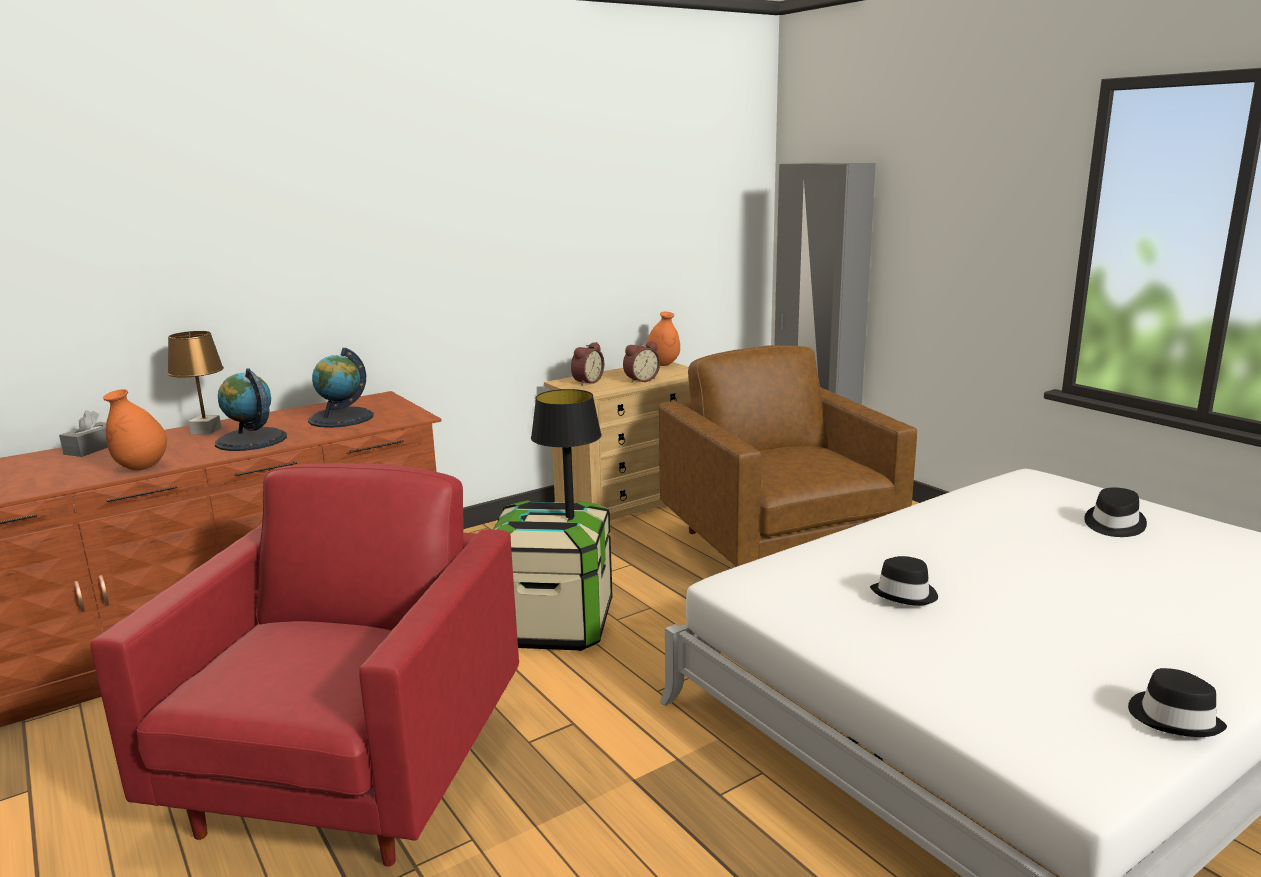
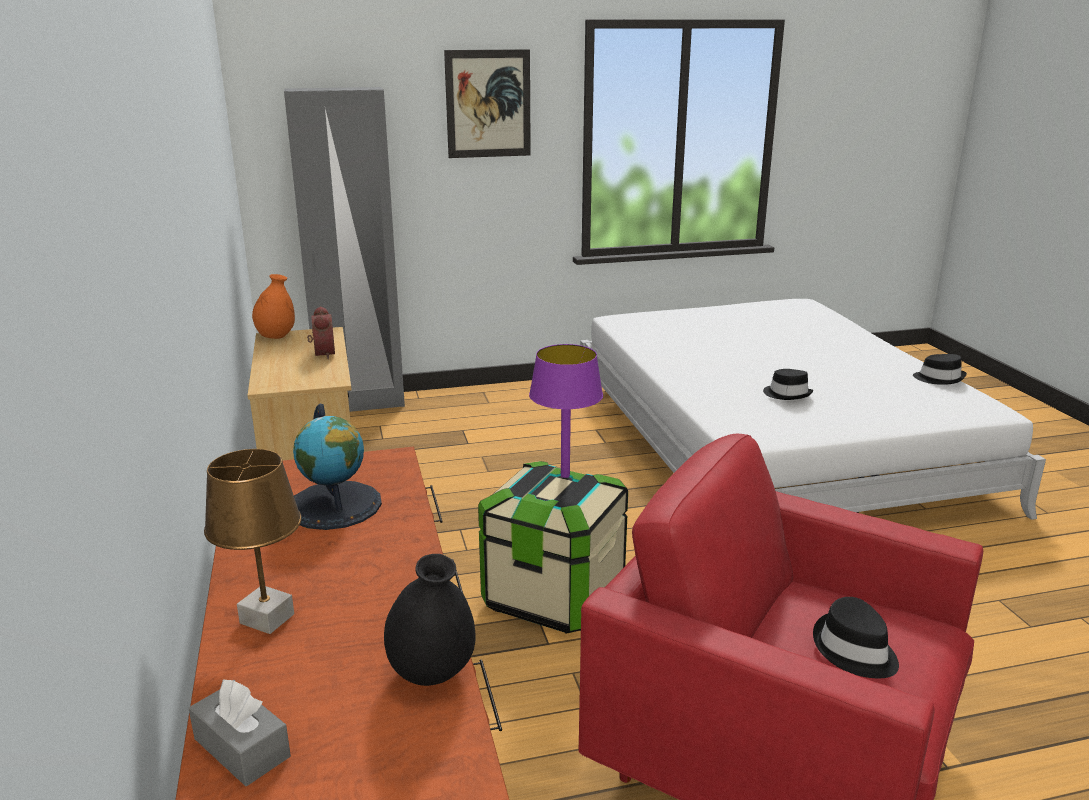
camera: 70 degrees left, 5 degrees up
orange vase [103,389,167,471] -> black vase [384,554,476,686]
globe [215,368,287,451] -> none
black table lamp [531,389,602,518] -> purple table lamp [529,344,603,478]
alarm clock [571,342,604,386] -> none
brown armchair [659,345,917,567] -> none
black hat [1084,488,1147,537] -> black hat moved to [813,597,899,678]
none -> picture [444,49,531,158]

